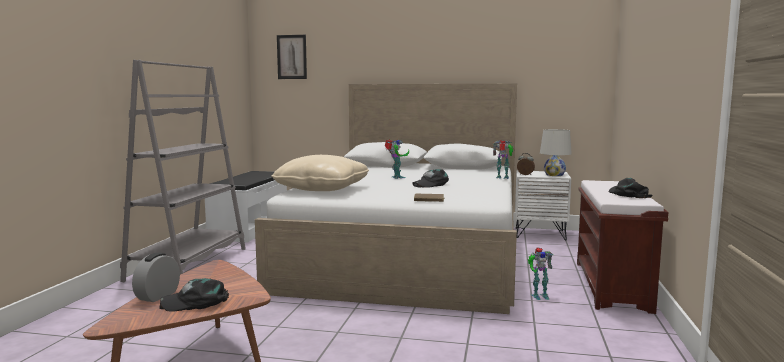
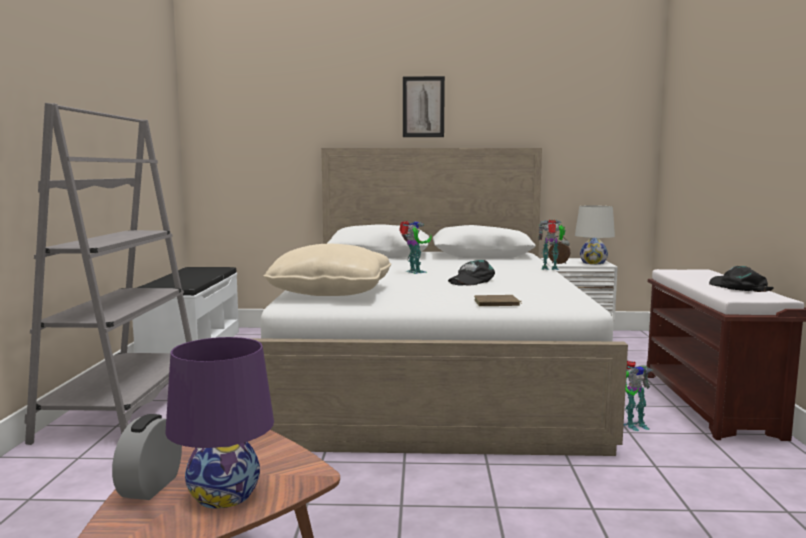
camera: 10 degrees left, 0 degrees up
black cap [159,278,229,311] -> purple table lamp [165,337,274,509]
picture [277,35,307,79] -> picture moved to [403,76,445,137]

